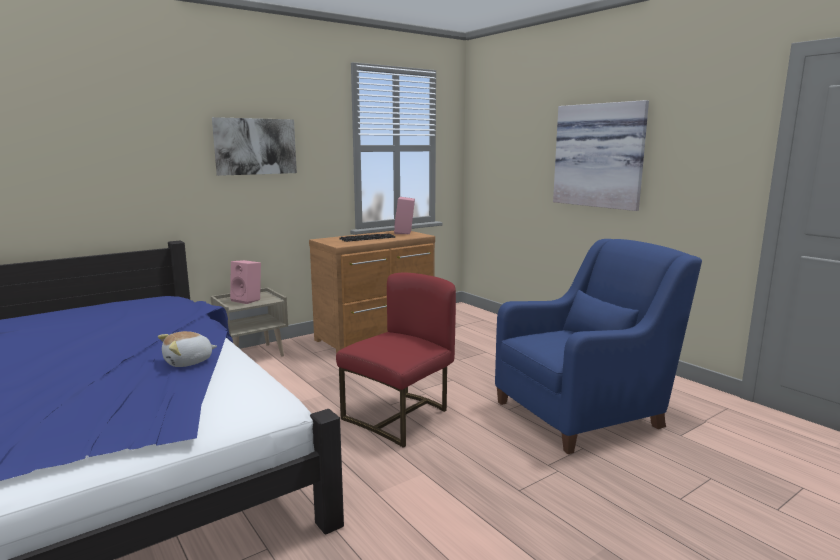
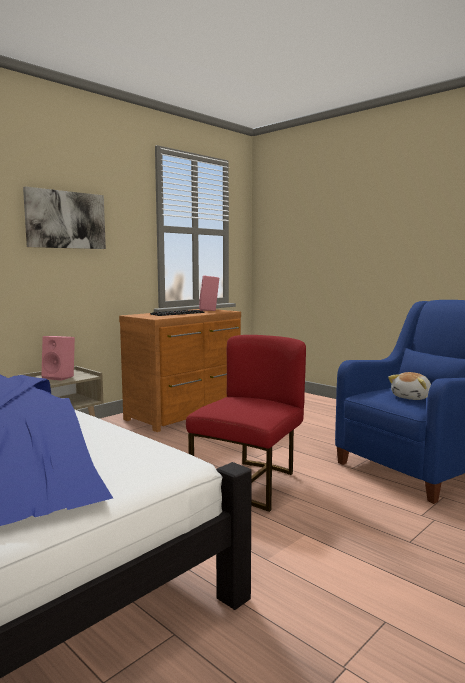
camera: 10 degrees left, 5 degrees down
plush toy [158,331,217,367] -> plush toy moved to [388,372,431,400]
picture [553,100,649,211] -> none

